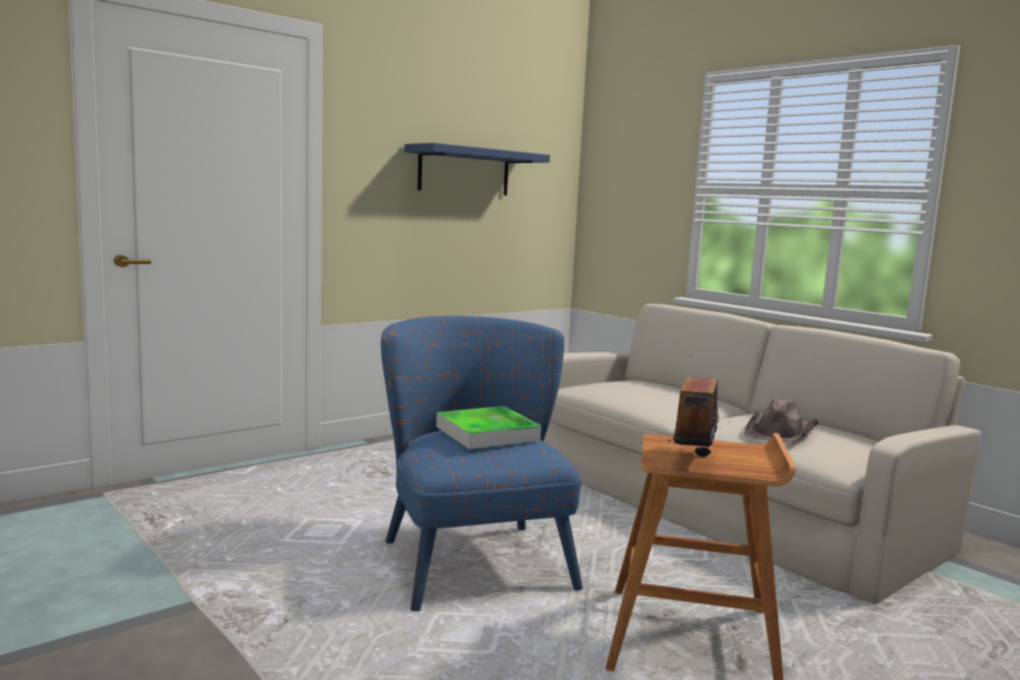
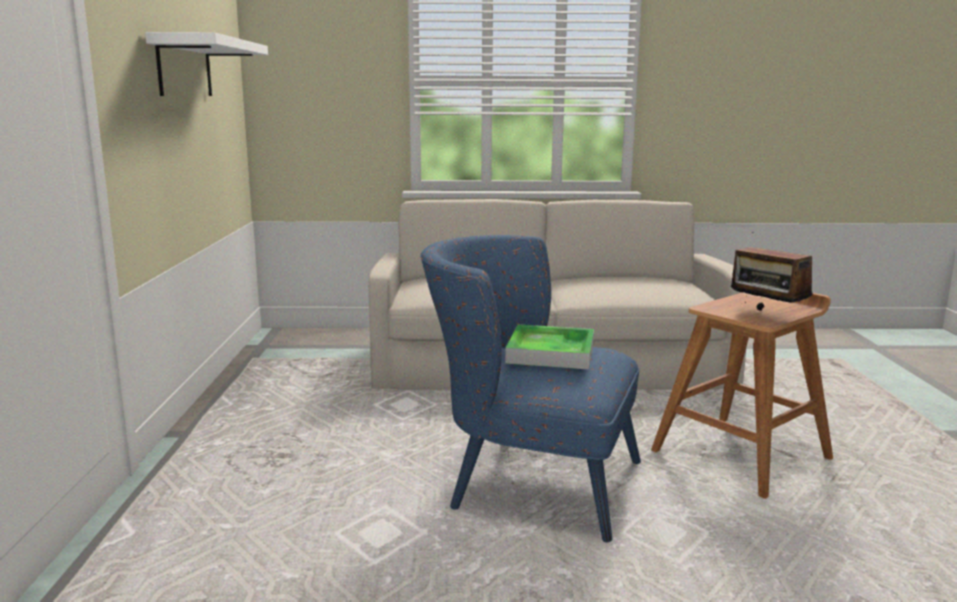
camera: 50 degrees left, 5 degrees up
blue shelf [405,143,550,195] -> white shelf [145,32,268,96]
brown hat [744,399,818,442] -> none

